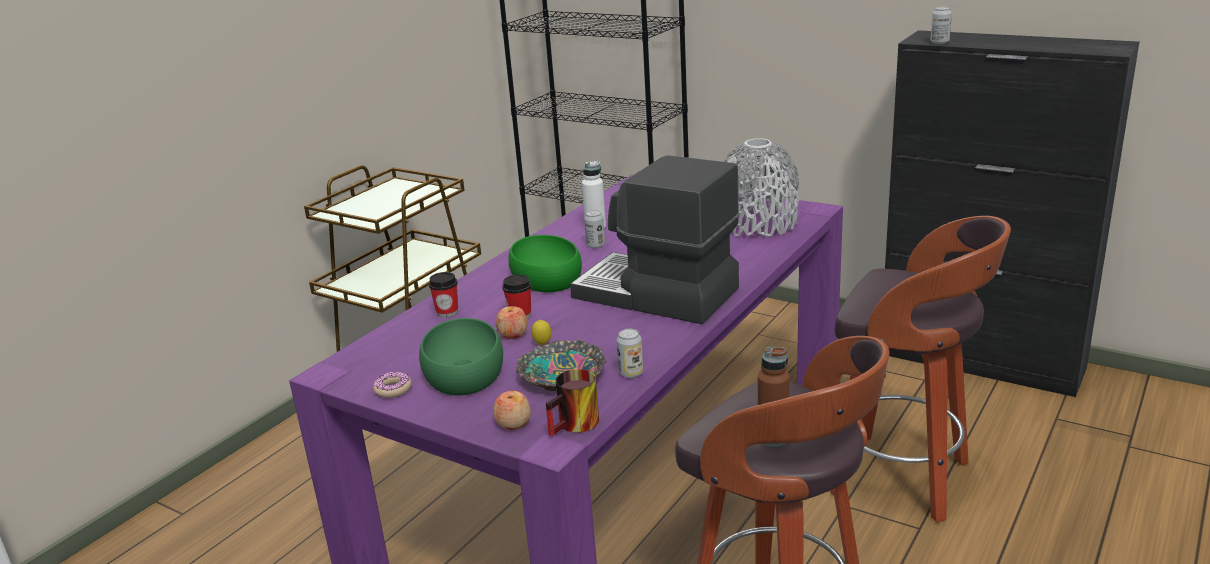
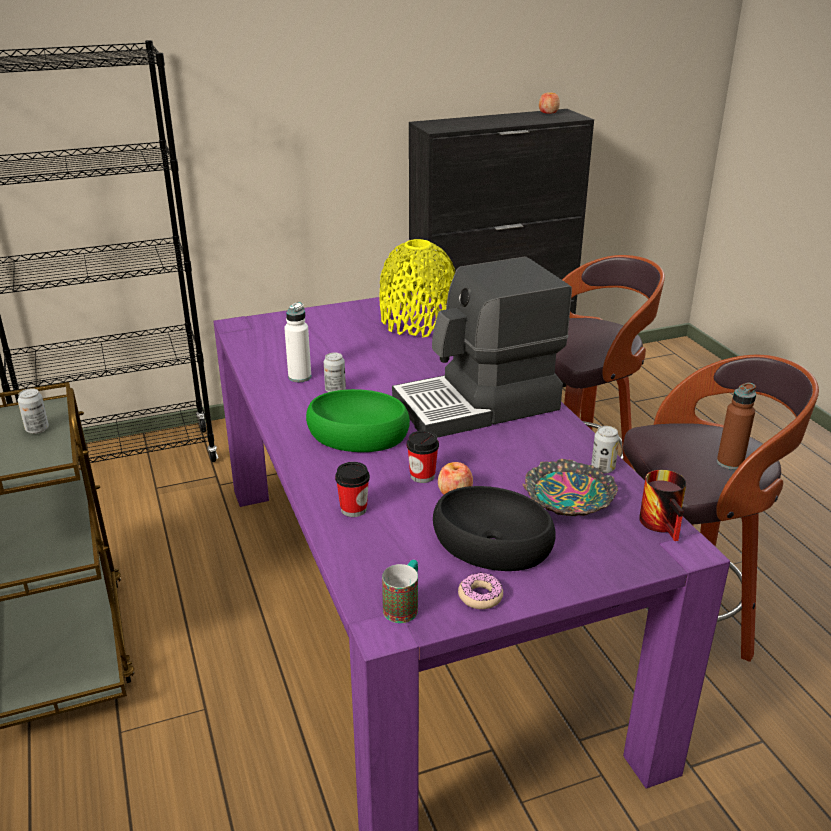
camera: 55 degrees left, 5 degrees up
green bowl [419,318,503,395] -> black bowl [433,486,556,571]
apple [493,391,531,430] -> apple moved to [539,92,560,114]
lemon [532,320,551,345] -> none
grey vase [723,138,799,237] -> yellow vase [379,239,455,337]
can [931,7,952,44] -> can moved to [18,388,49,434]
none -> mug [382,560,418,623]

